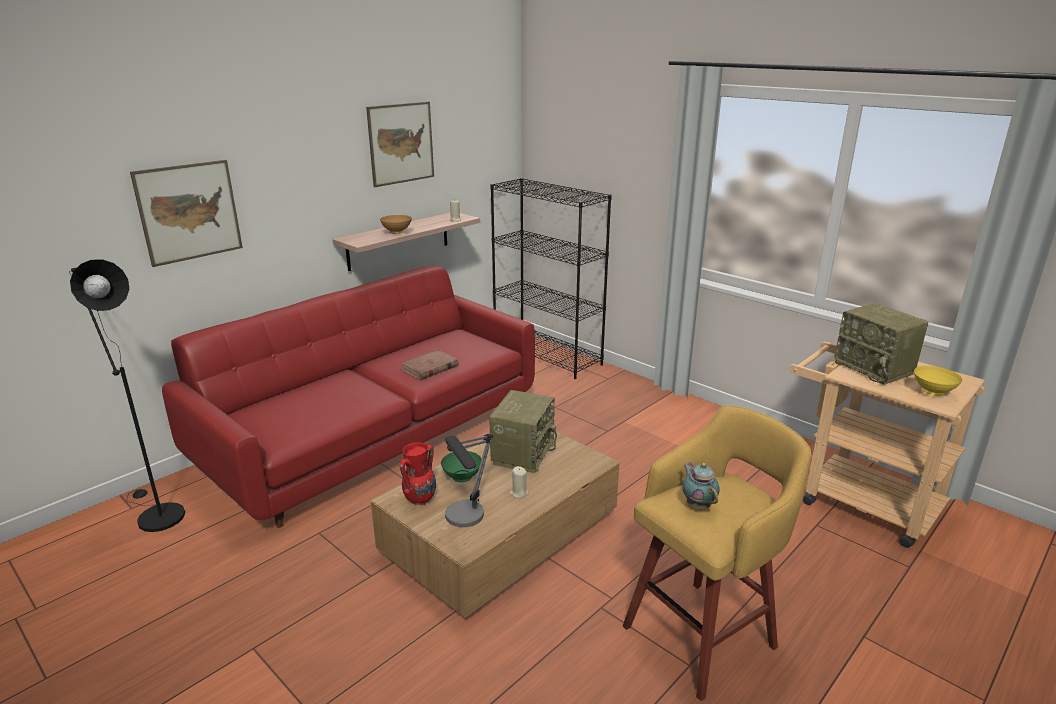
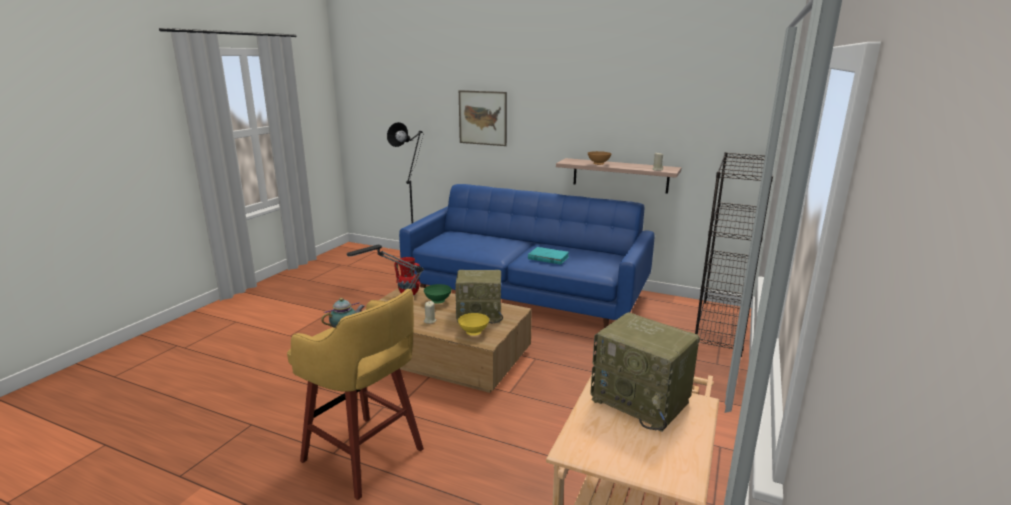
camera: 70 degrees right, 5 degrees down
red sofa [162,266,535,528] -> blue sofa [399,184,654,328]
picture [366,102,434,187] -> none
brown book [401,350,459,380] -> turquoise book [528,247,569,265]
radio [834,303,928,385] -> radio turned 90 degrees counterclockwise [590,312,700,432]
yellow bowl [914,366,962,396] -> yellow bowl moved to [458,313,489,336]

